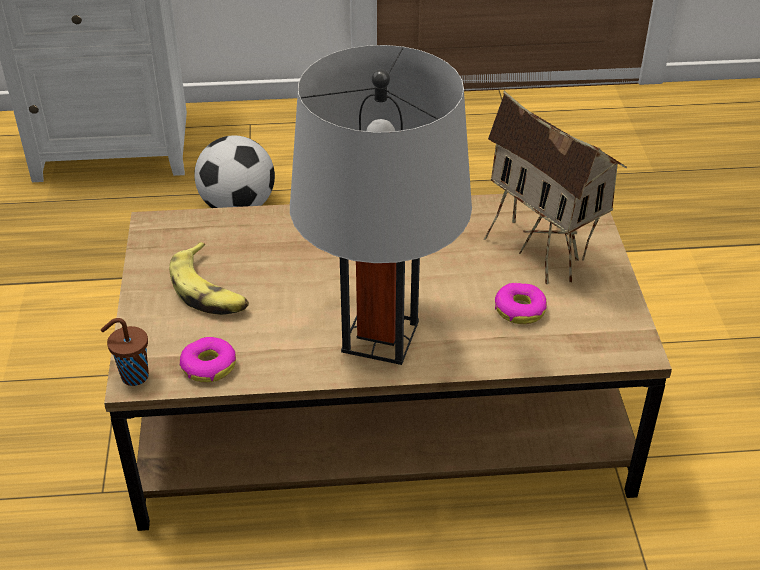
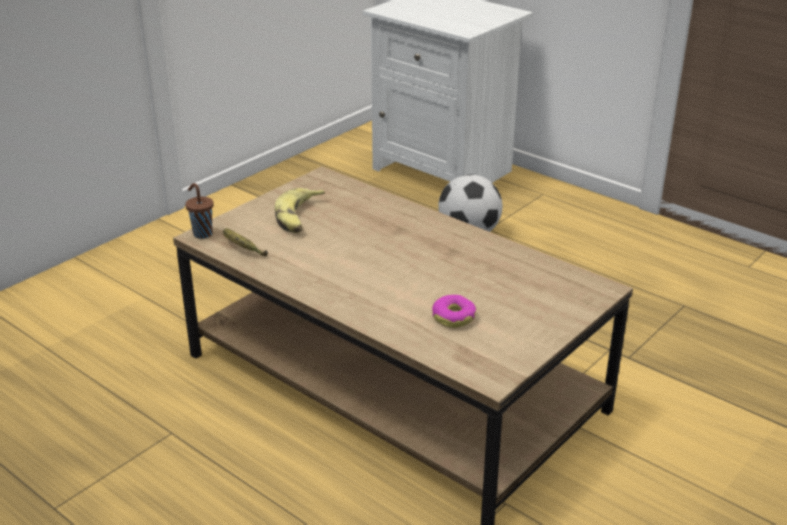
camera: 45 degrees right, 10 degrees down
donut [180,337,236,383] -> banana [223,228,268,256]
grey table lamp [290,45,472,365] -> none
toy house [484,91,627,284] -> none

